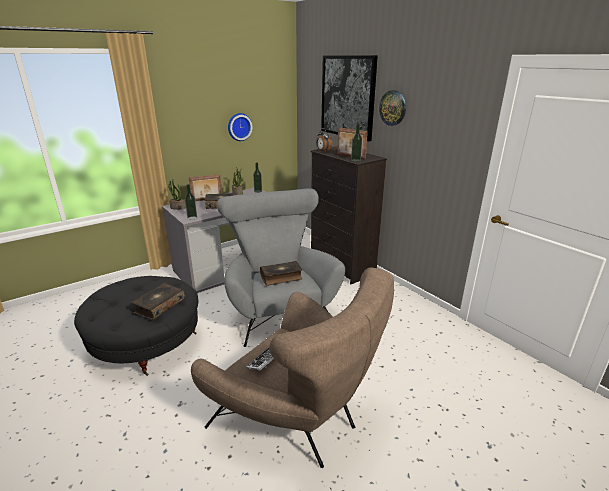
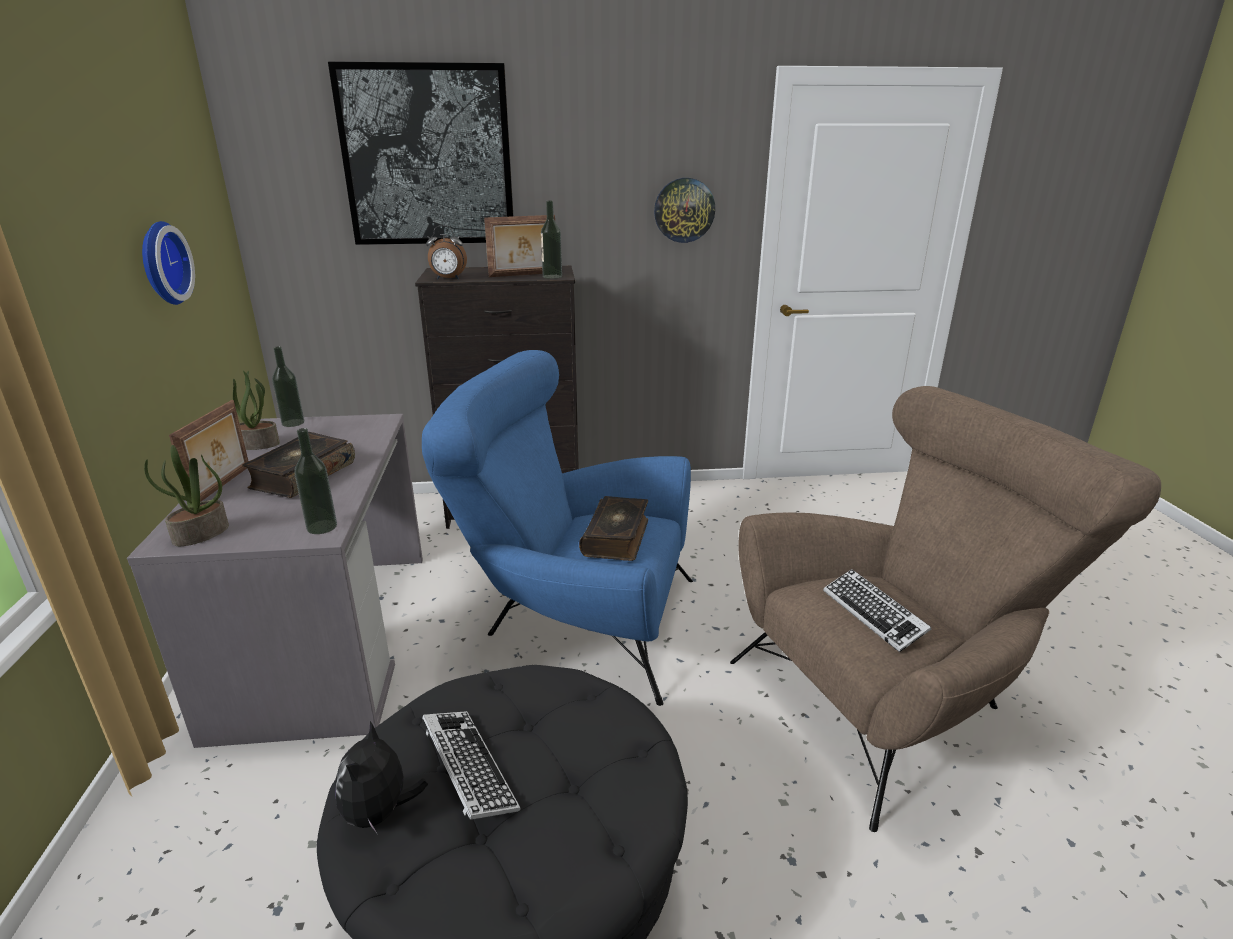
camera: 60 degrees left, 0 degrees up
book [132,283,185,320] -> none
grey armchair [217,188,345,347] -> blue armchair [422,350,693,706]
wall clock [379,90,406,126] -> wall clock moved to [654,178,715,243]
none -> plush toy [335,721,428,833]
none -> keyboard [422,711,521,820]

